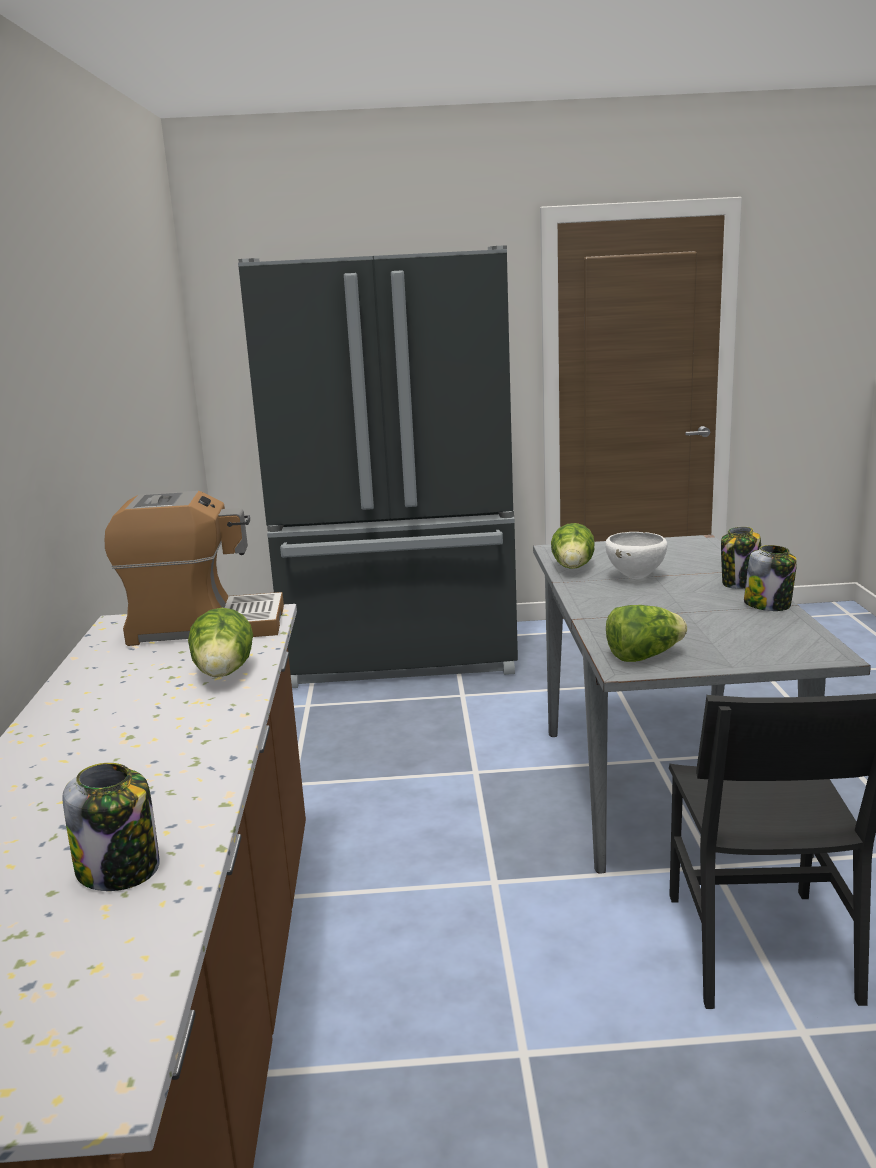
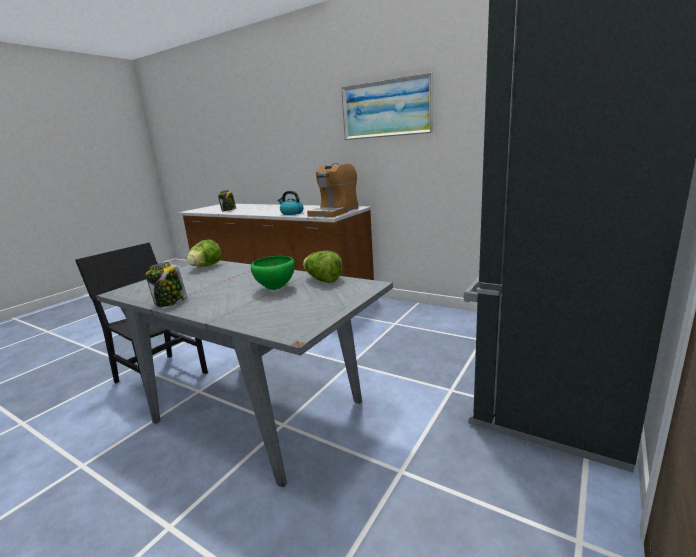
camera: 125 degrees right, 0 degrees up
lettuce [188,608,253,677] -> kettle [278,191,303,215]
white bowl [605,532,667,579] -> green bowl [251,256,295,290]
jar [721,527,761,589] -> none
none -> picture [341,73,433,140]

